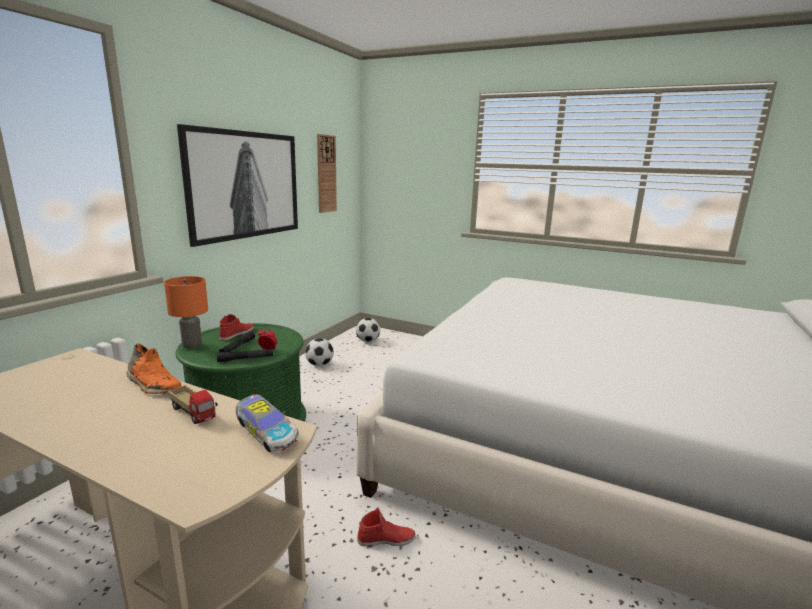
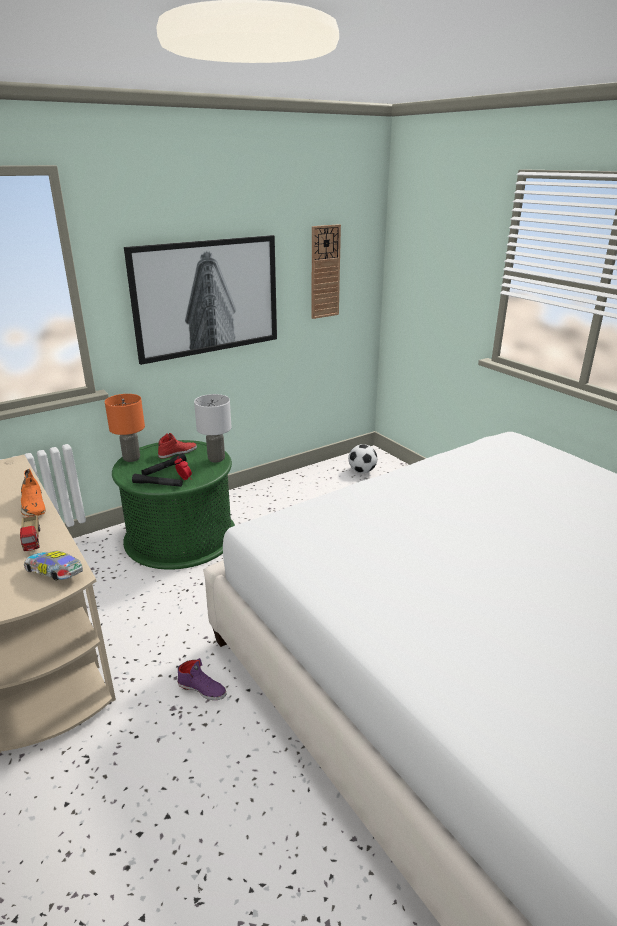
camera: 30 degrees right, 10 degrees up
toy car [236,394,299,453] -> toy car turned 135 degrees clockwise [24,551,83,581]
football [305,338,333,366] -> none
red shoe [357,507,416,546] -> purple shoe [177,658,227,700]
none -> white table lamp [194,394,232,463]

